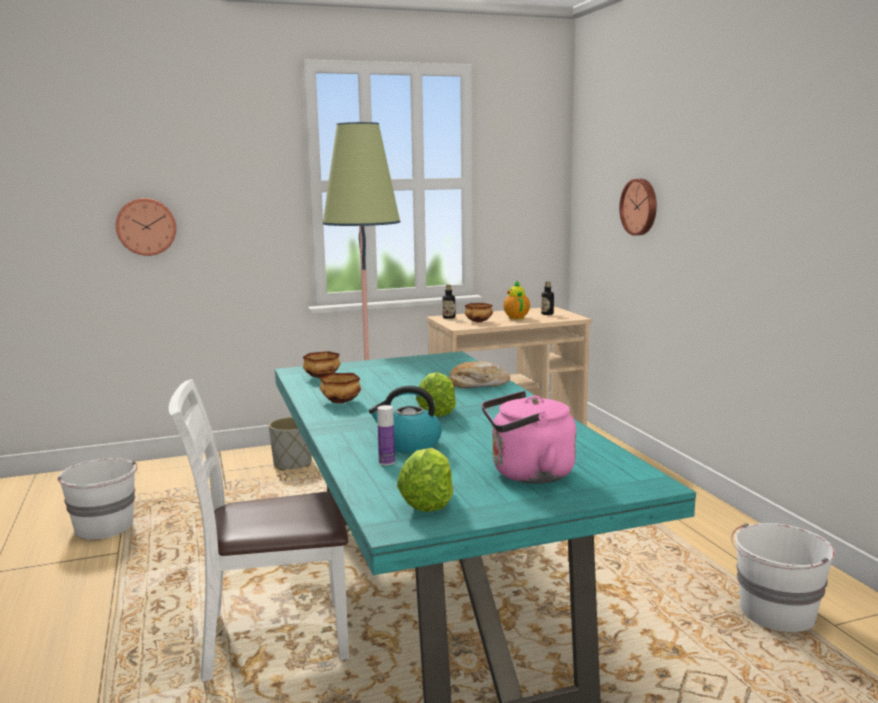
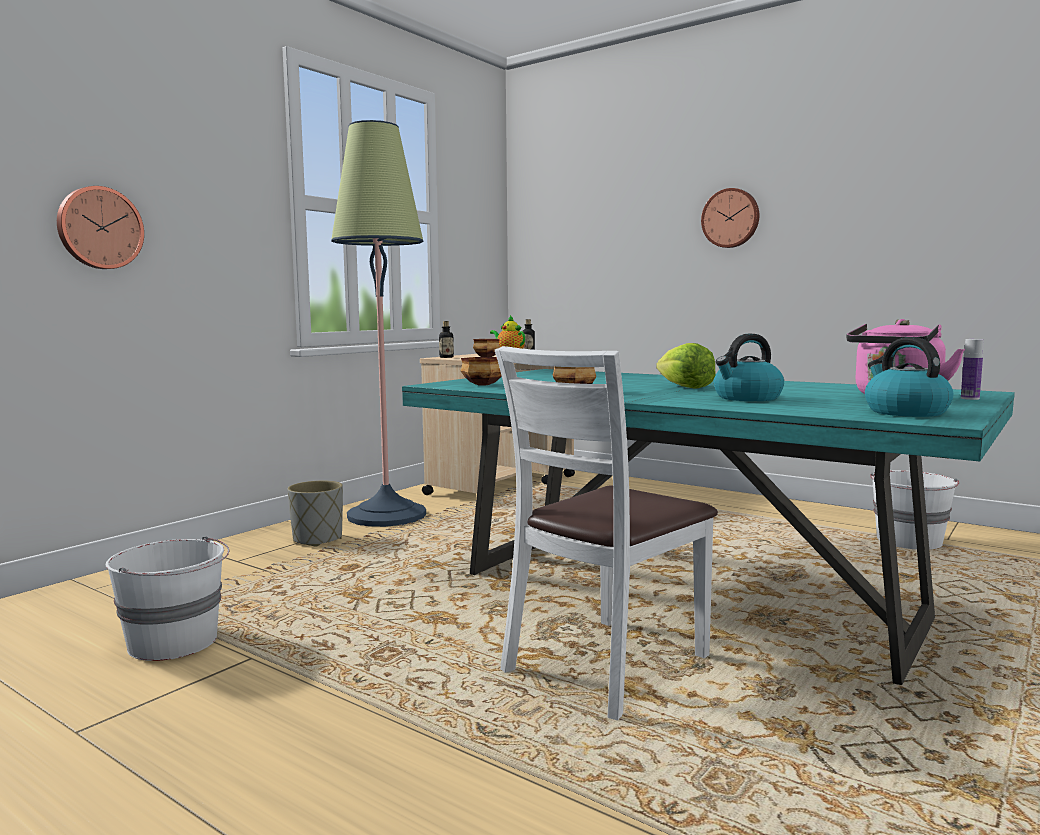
camera: 35 degrees left, 5 degrees down
bottle [377,405,395,466] -> bottle moved to [961,339,984,400]
lettuce [397,448,453,512] -> kettle [865,337,953,417]
bread [449,361,510,388] -> none
wall clock [619,179,657,236] -> wall clock moved to [701,188,759,248]

